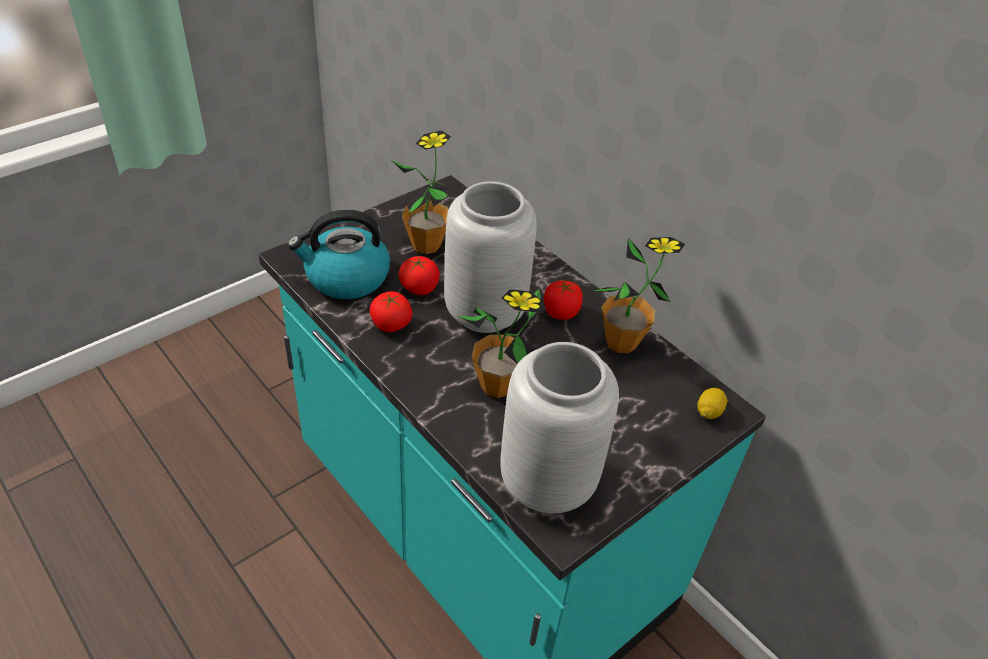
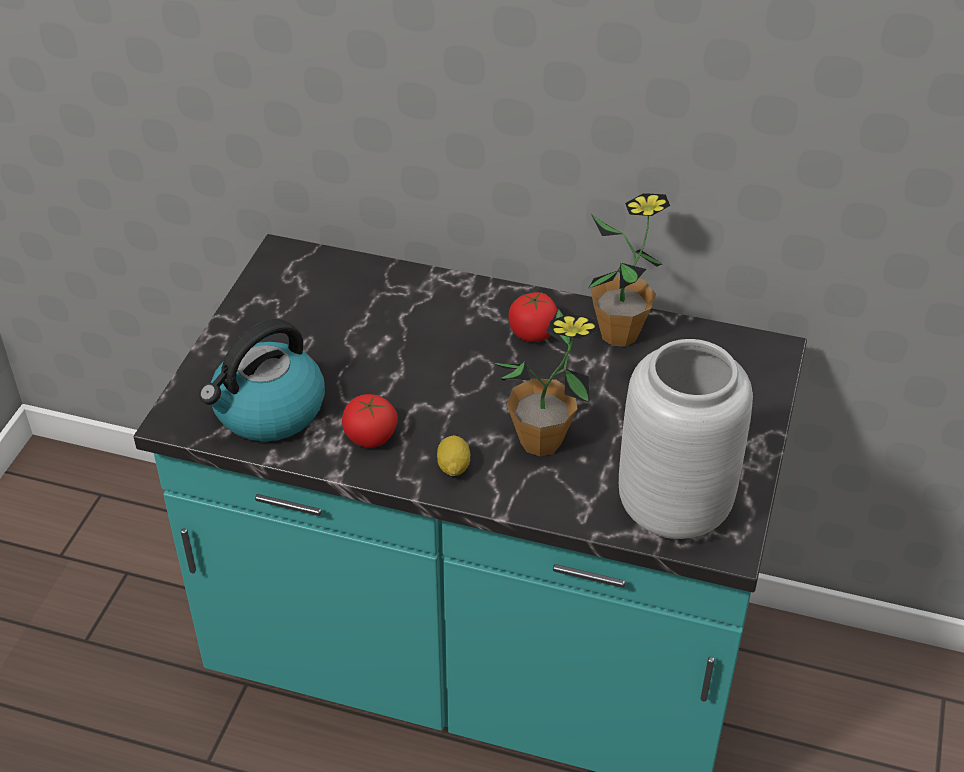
camera: 30 degrees left, 0 degrees up
potted plant [390,130,451,254] -> none
tomato [399,256,440,295] -> none
grey vase [444,181,537,333] -> none
lemon [697,388,728,419] -> lemon moved to [437,435,470,476]

